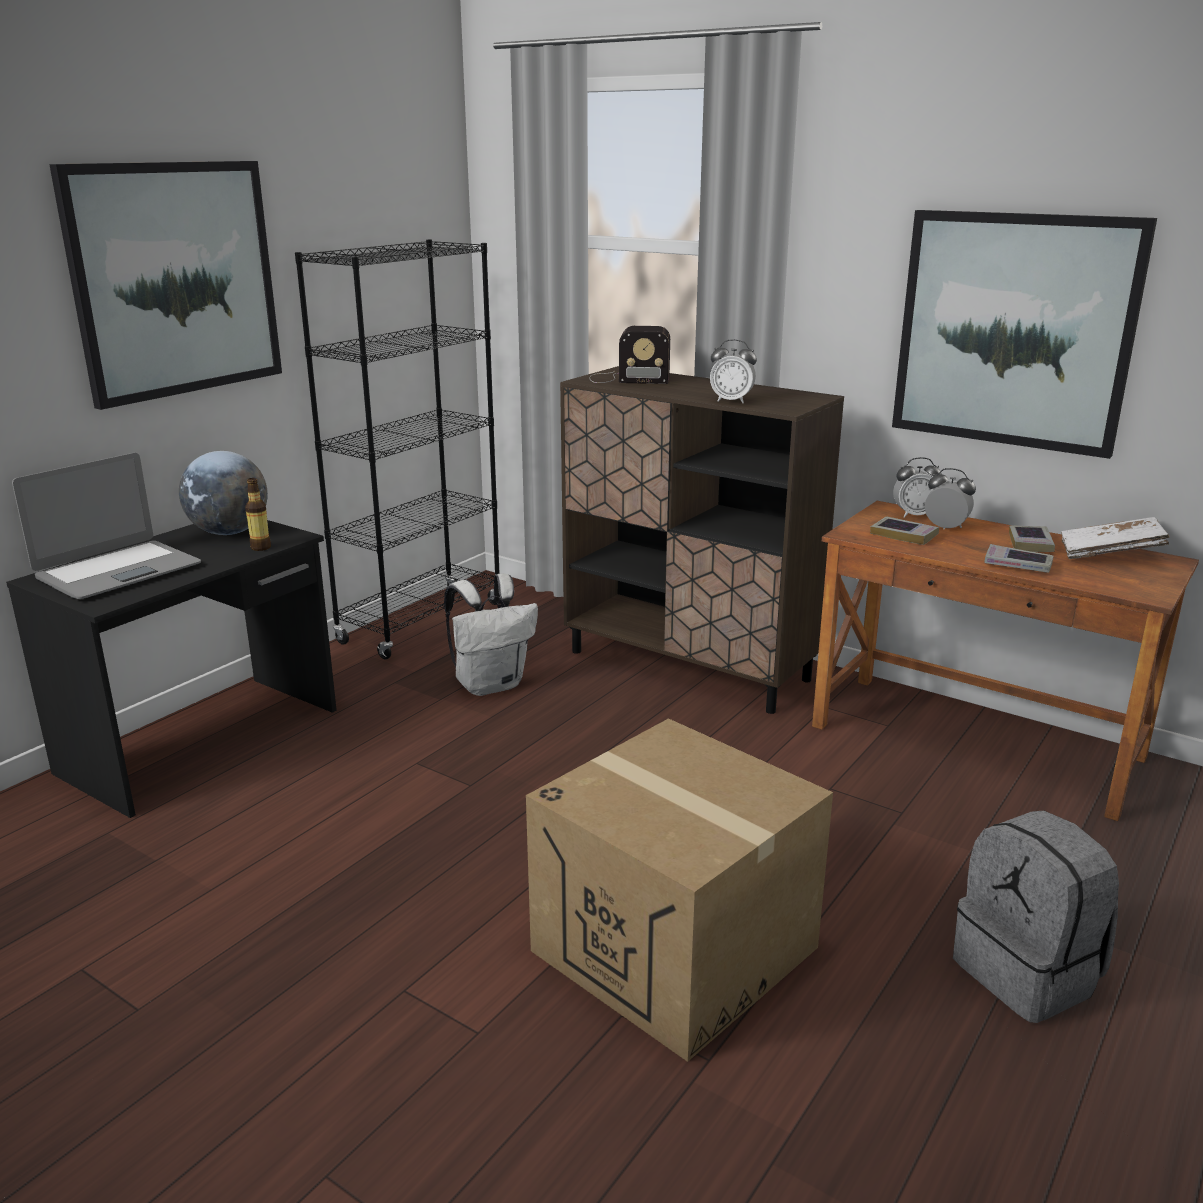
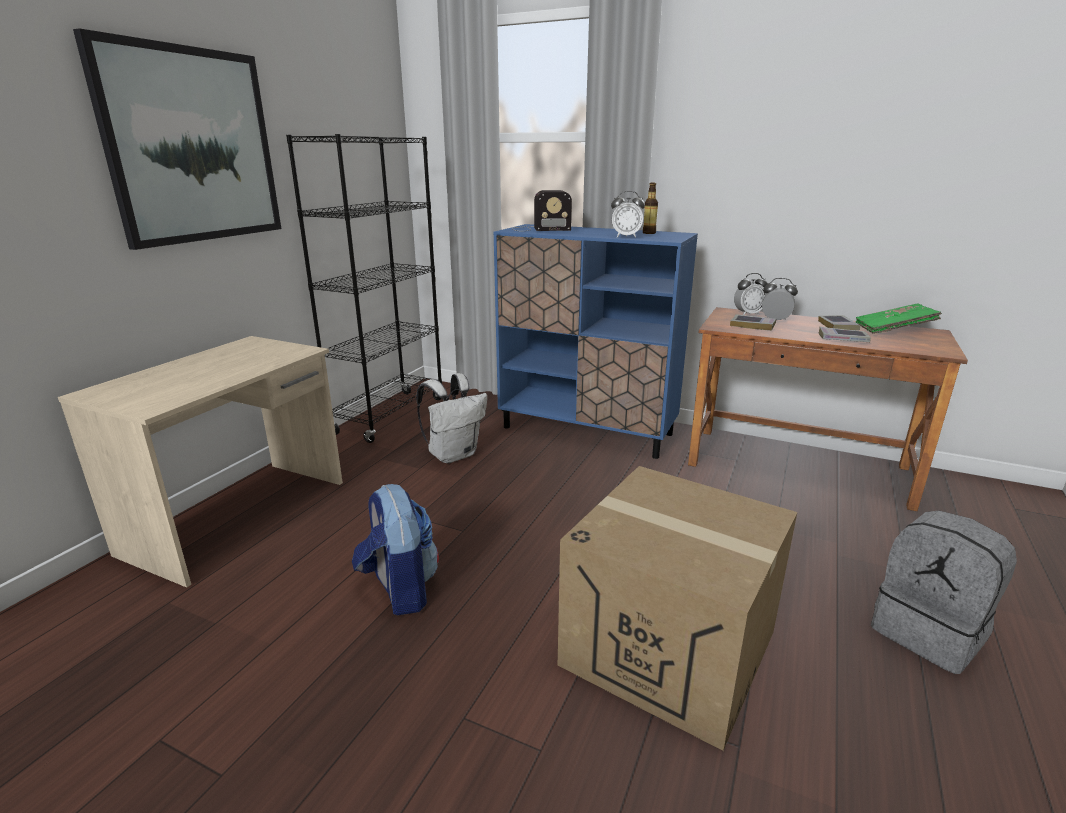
camera: 10 degrees left, 0 degrees up
black desk [6,520,337,818] -> beige desk [58,336,343,587]
laptop [12,453,201,599] -> none
globe [179,451,268,535] -> none
bottle [245,478,271,551] -> bottle moved to [643,183,658,234]
brown cabinet [560,366,844,714] -> blue cabinet [493,224,698,459]
picture [892,210,1157,459] -> none
white book [1061,517,1170,559] -> green book [856,304,942,334]
none -> backpack [352,484,439,615]

